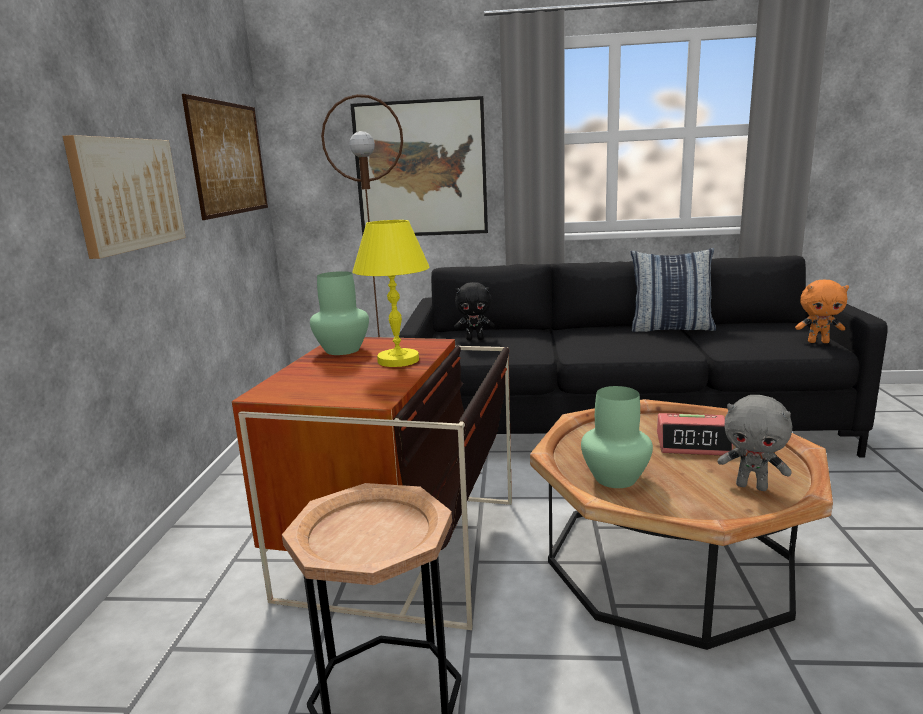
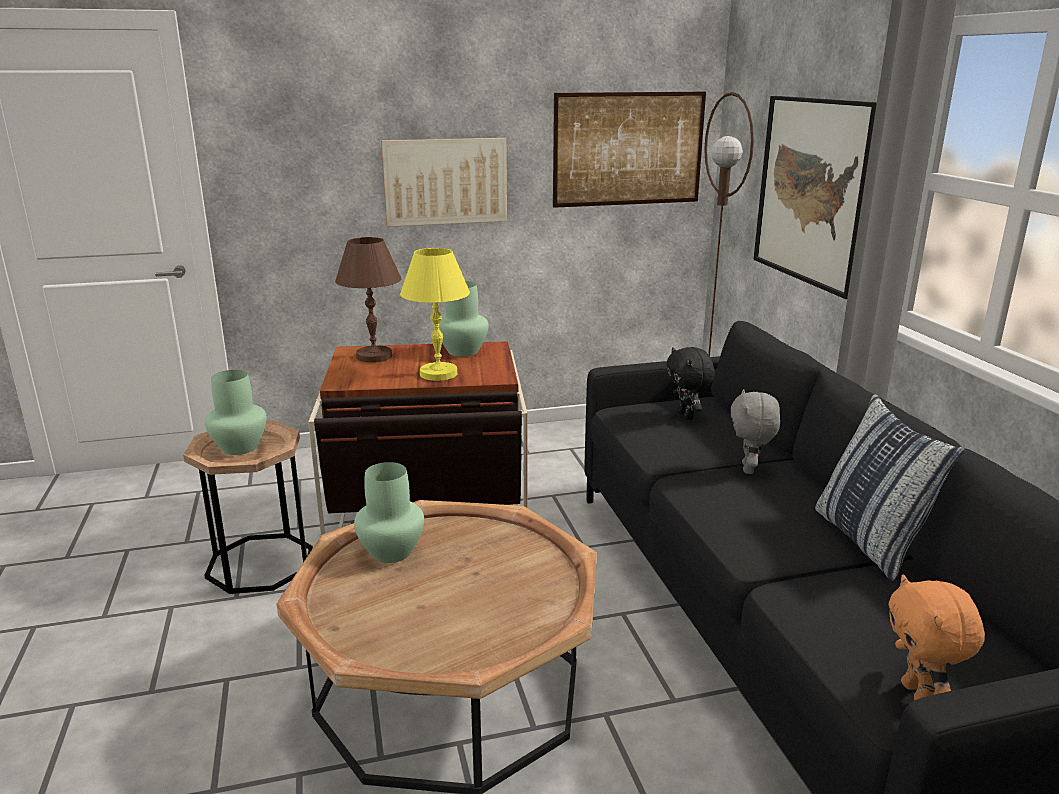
camera: 70 degrees right, 5 degrees up
alarm clock [657,413,733,455] -> none
grey plush toy [717,395,792,491] -> grey plush toy moved to [731,389,780,474]
none -> green vase [205,370,267,455]
none -> brown table lamp [335,237,401,363]

